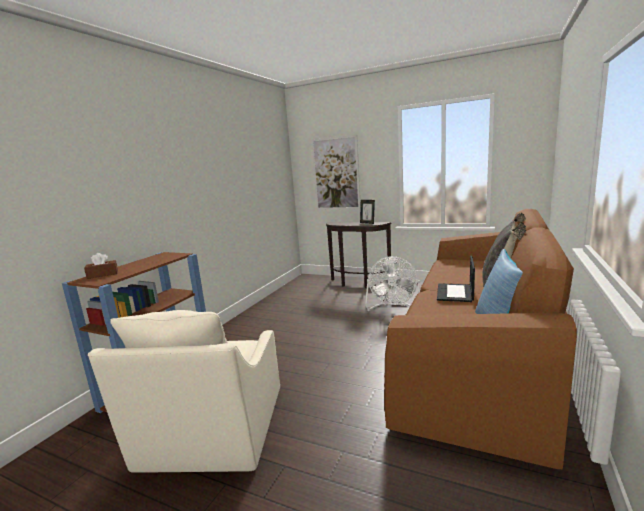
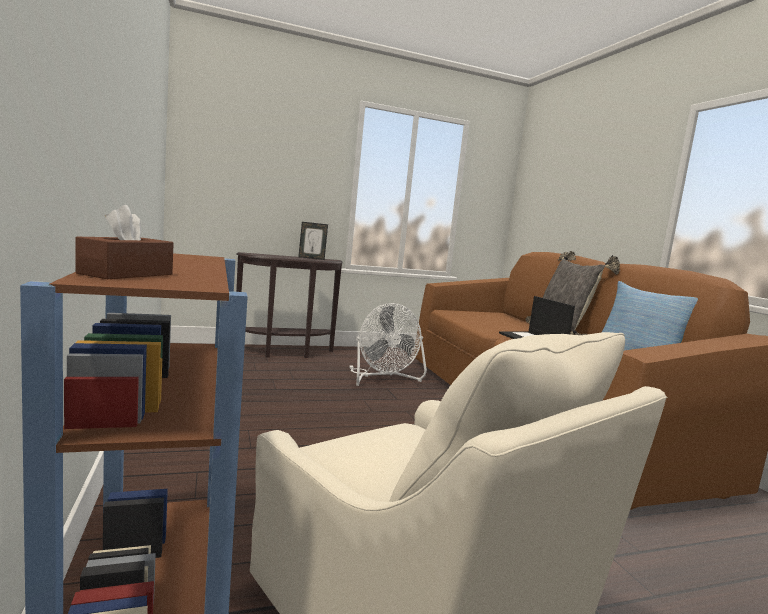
camera: 45 degrees left, 5 degrees down
picture [311,135,361,210] -> none

